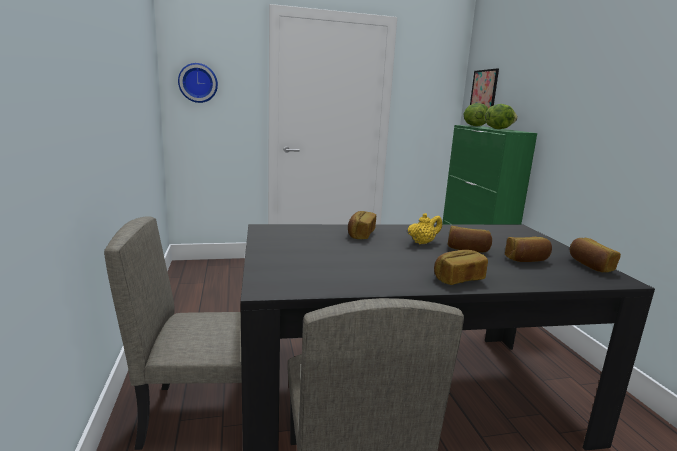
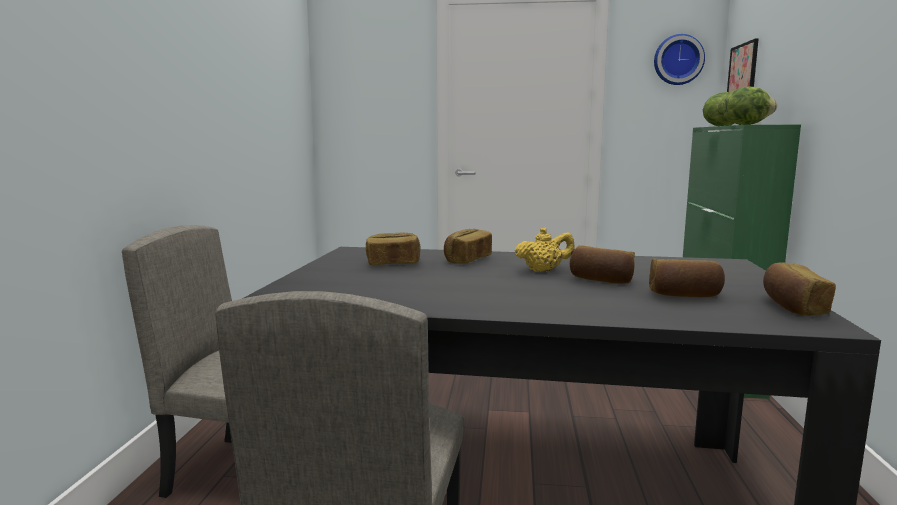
camera: 20 degrees right, 5 degrees down
wall clock [178,63,218,103] -> wall clock moved to [654,34,705,85]
bread [434,250,488,285] -> bread moved to [366,233,421,265]

